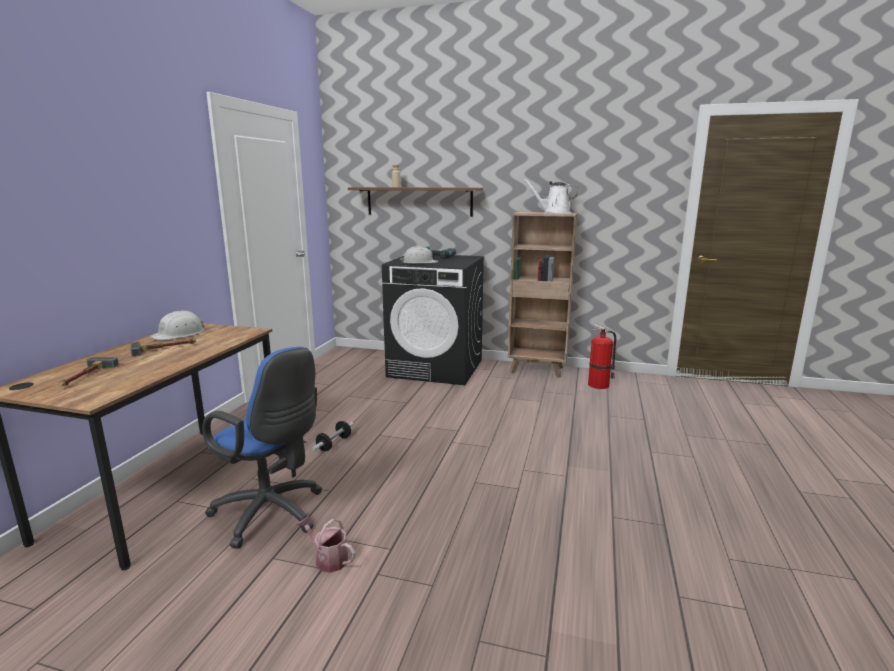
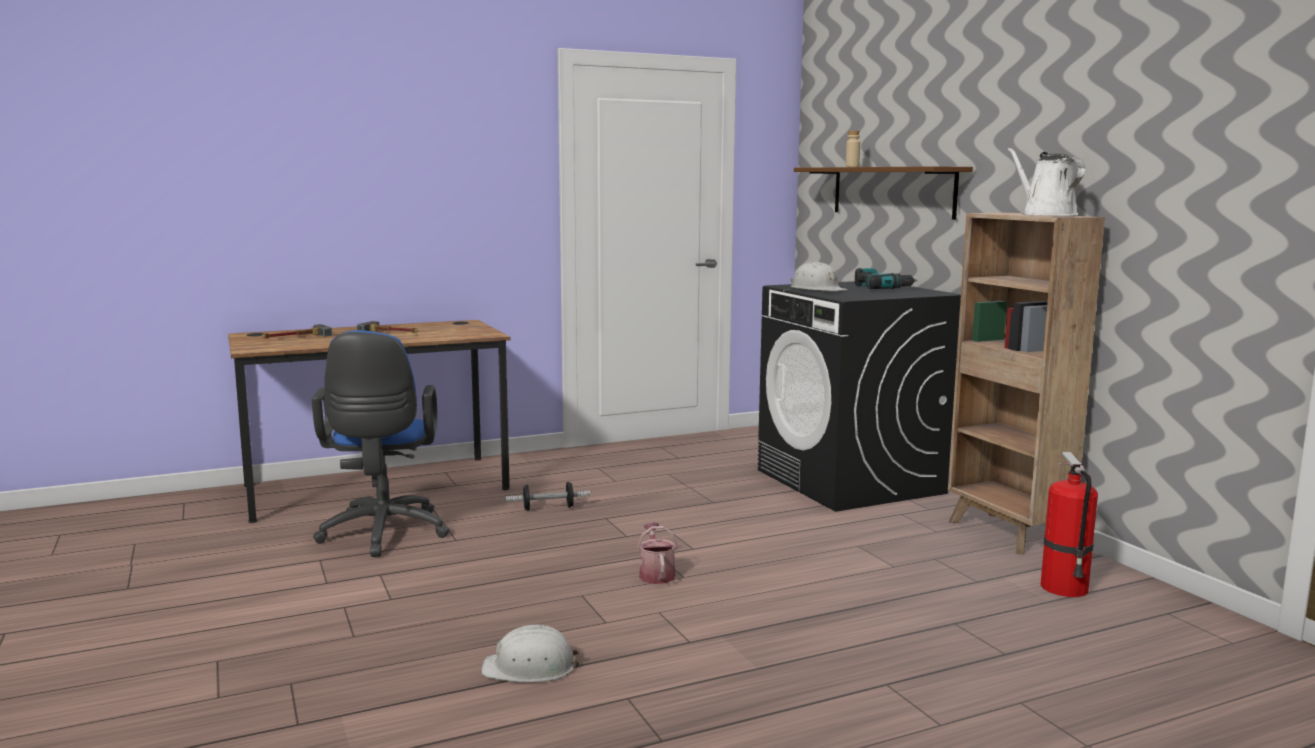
camera: 50 degrees right, 5 degrees down
white hard hat [149,310,204,340] -> white hard hat moved to [481,625,581,682]
watering can [297,516,355,573] -> watering can moved to [637,522,678,584]

